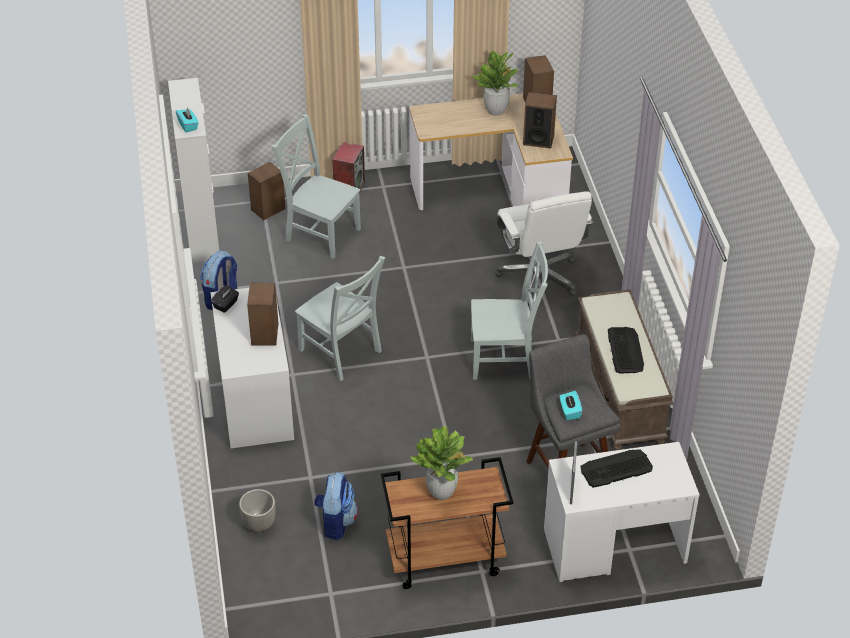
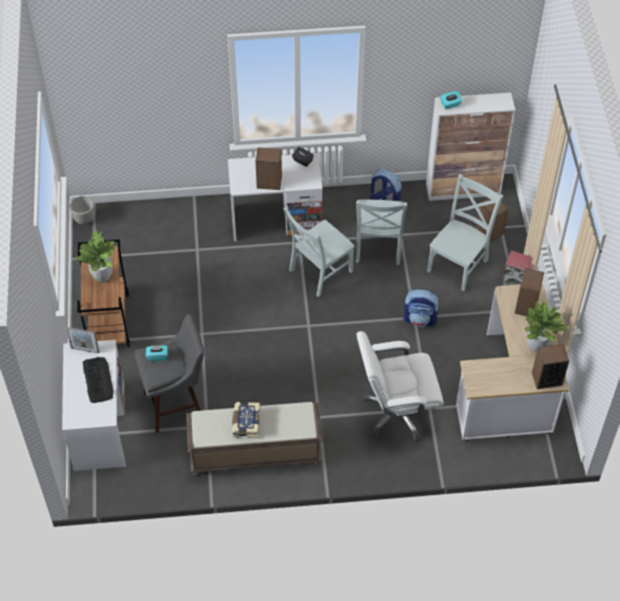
camera: 95 degrees right, 10 degrees up
planter [239,489,276,531] -> planter moved to [70,196,95,224]
backpack [314,472,358,540] -> backpack moved to [403,289,440,327]
grey chair [471,241,548,379] -> grey chair moved to [356,199,407,265]
speaker [523,92,557,149] -> speaker moved to [515,268,545,316]
keyboard [608,327,644,374] -> book [232,402,260,438]

